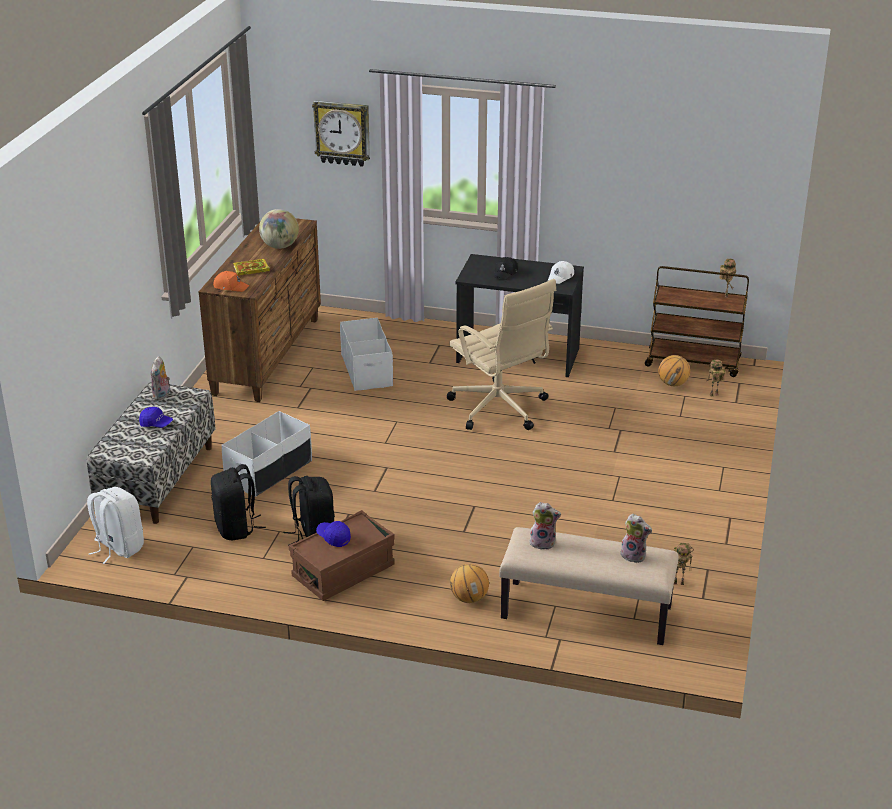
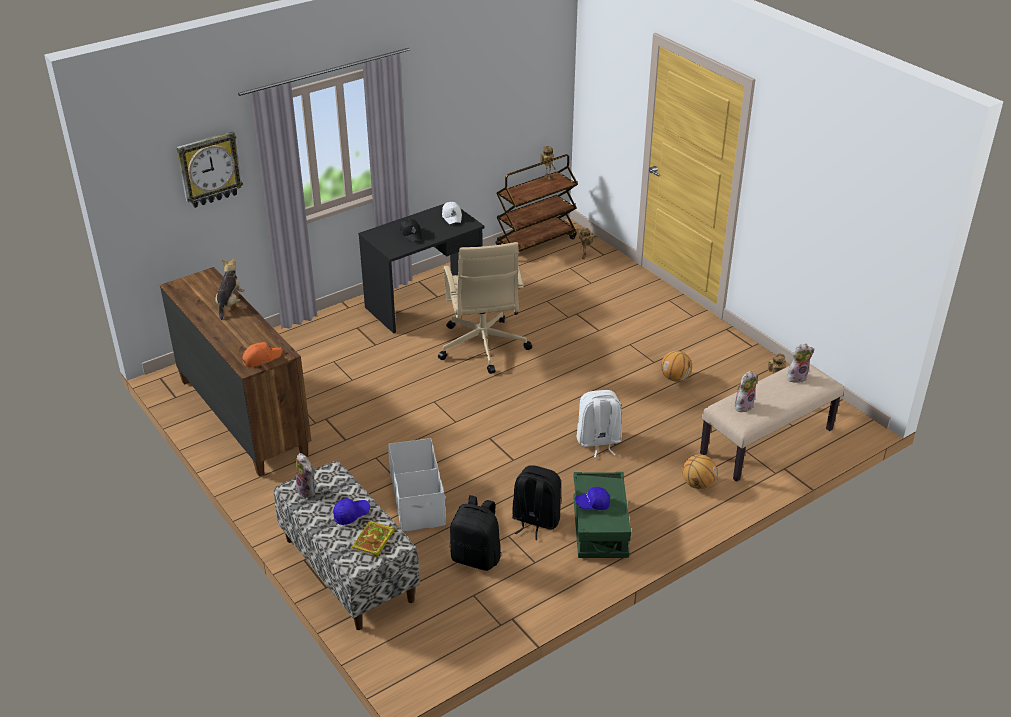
camera: 50 degrees left, 5 degrees up
white backpack [87,487,144,564] -> white backpack moved to [576,390,622,458]
book [233,259,270,276] -> book moved to [352,521,396,557]
globe [259,209,299,249] -> plush toy [215,258,245,320]
brown storage box [289,510,395,601] -> green storage box [573,472,631,558]
white storage box [340,318,393,391] -> none
beige office chair [447,279,556,430] -> beige office chair turned 75 degrees clockwise [438,242,532,374]
basketball [658,355,690,386] -> basketball moved to [661,351,692,382]

